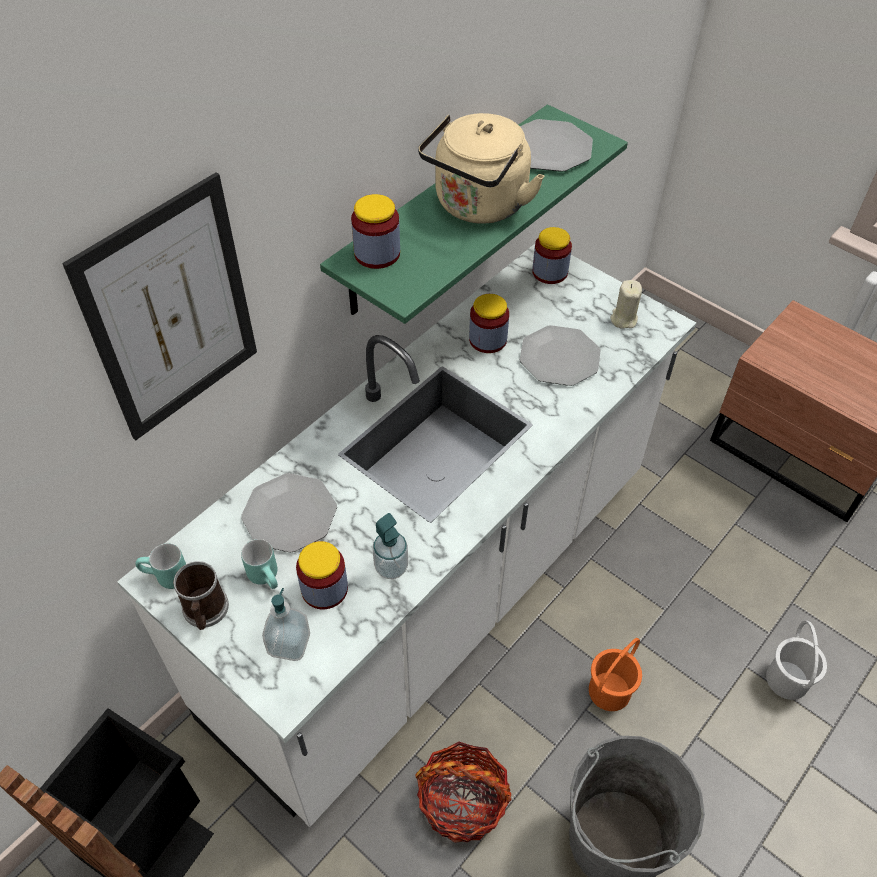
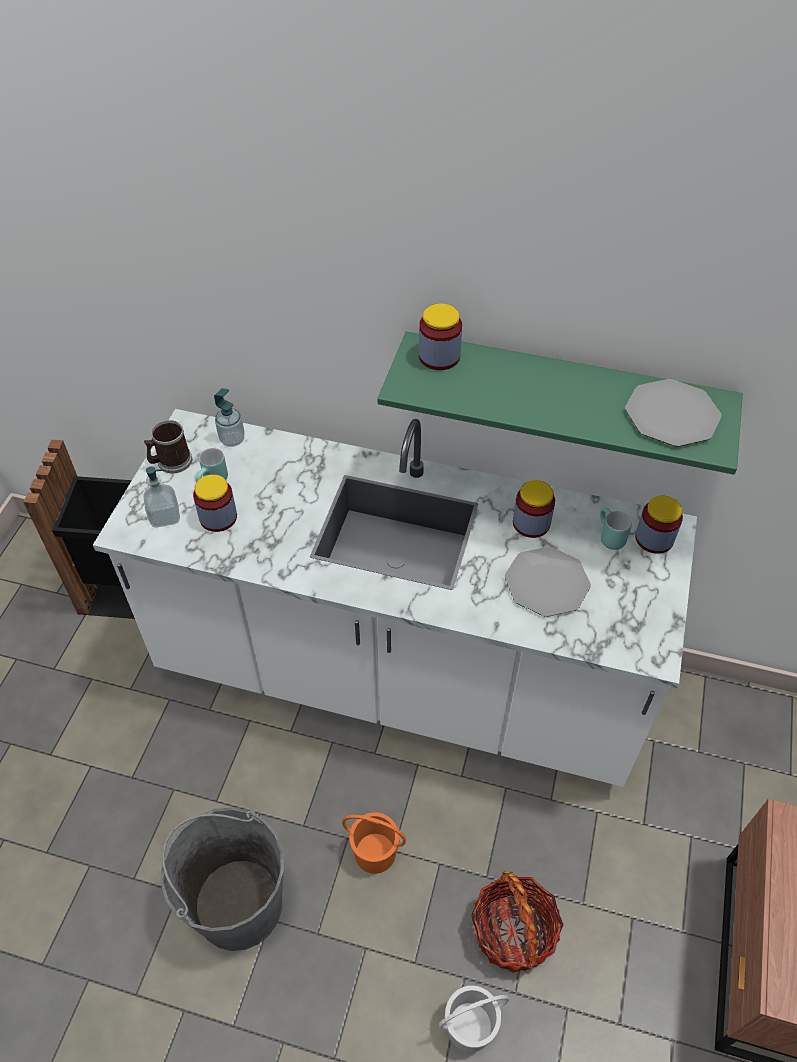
camera: 65 degrees right, 0 degrees up
picture [62,172,257,440] -> none
turquoise mug [135,543,186,589] -> turquoise mug moved to [600,508,632,550]
plate [241,473,337,553] -> none
soap dispenser [373,513,408,579] -> soap dispenser moved to [214,388,245,447]
basket [415,742,511,843] -> basket moved to [471,871,564,973]
beige kettle [418,113,545,224] -> none
beige candle [610,280,642,329] -> none

